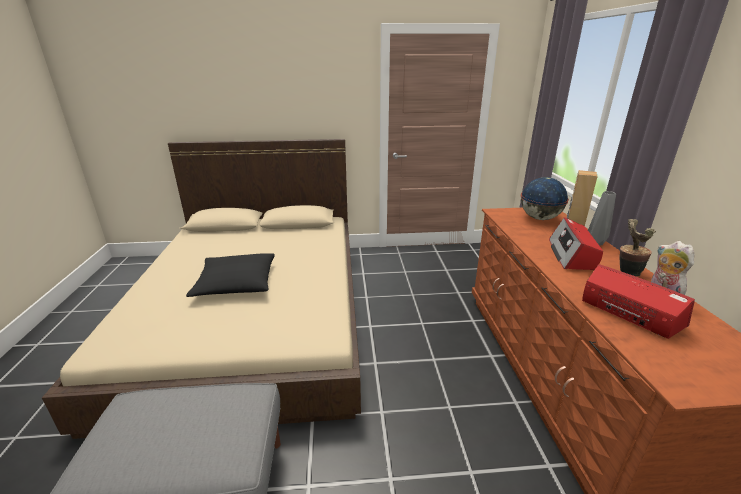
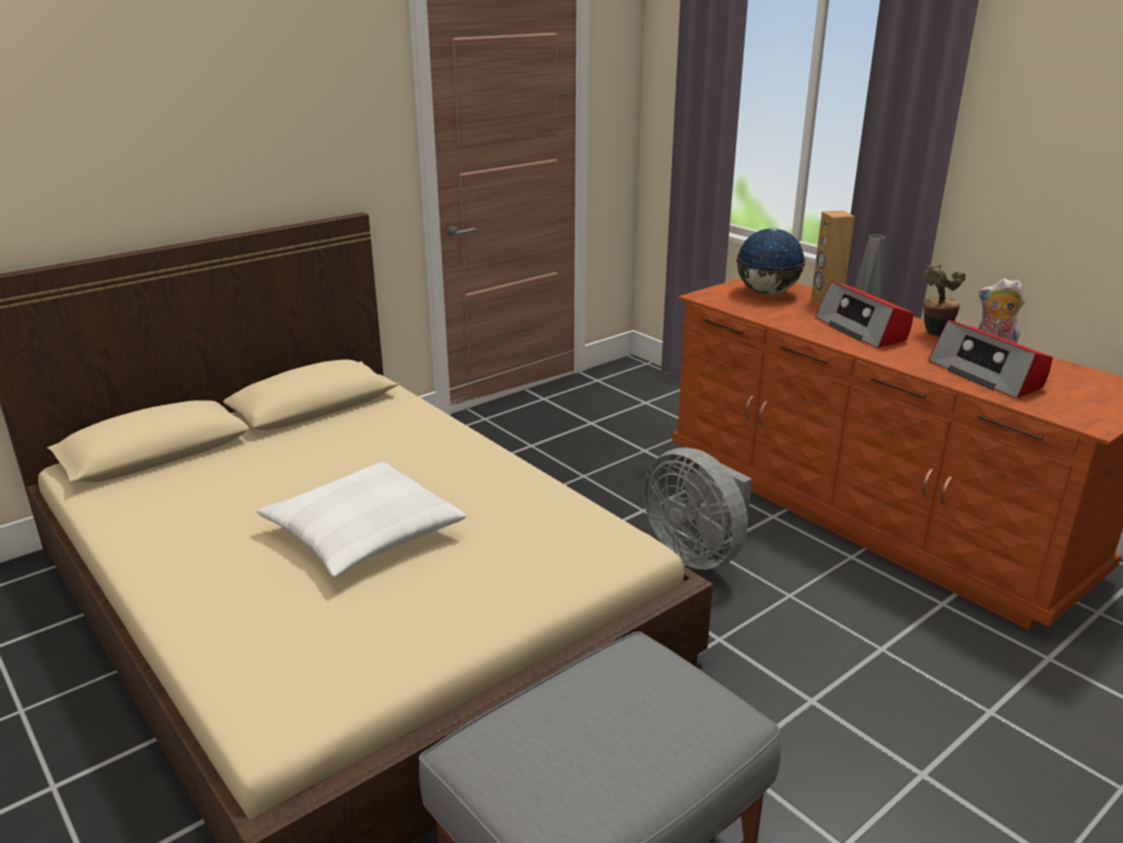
camera: 35 degrees left, 0 degrees up
black pillow [186,253,275,297] -> white pillow [257,462,466,578]
radio [582,264,695,339] -> radio turned 135 degrees counterclockwise [928,320,1053,399]
none -> grey fan [643,447,752,570]

